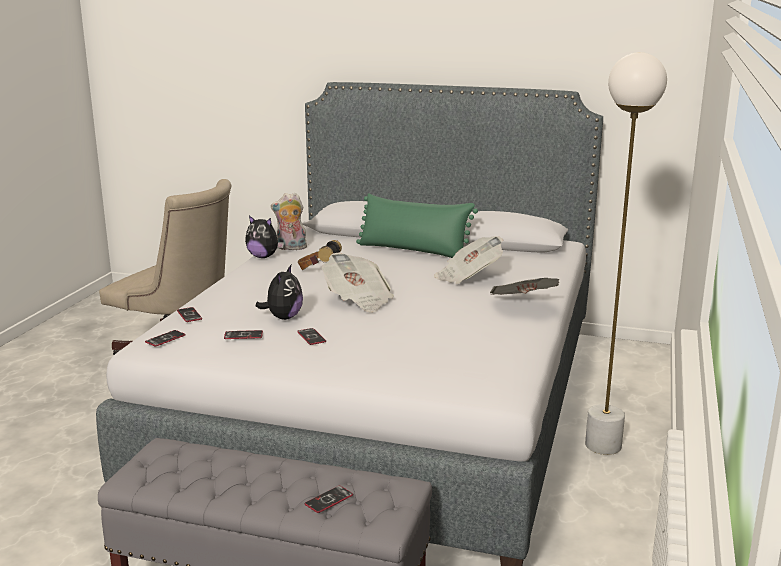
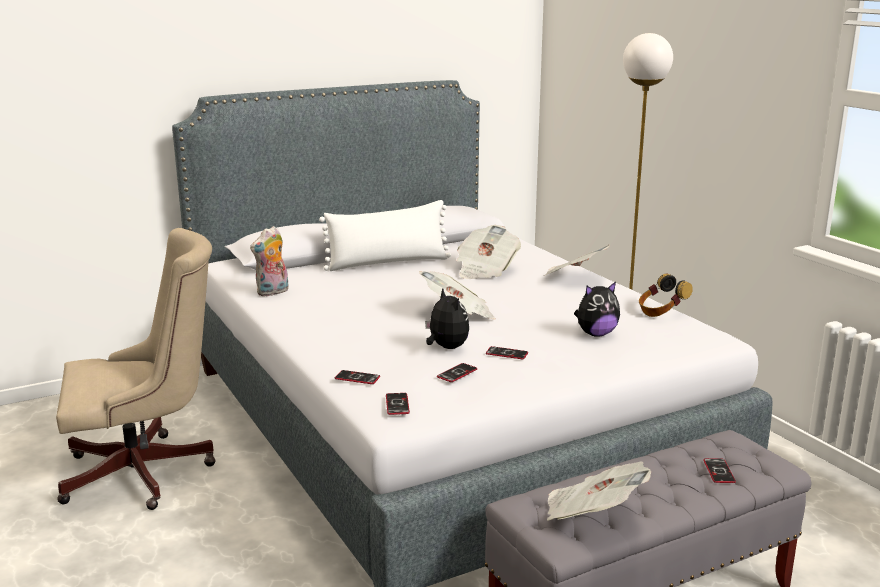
camera: 45 degrees left, 0 degrees up
plush toy [245,215,284,258] -> plush toy moved to [574,282,620,337]
headphones [298,240,342,270] -> headphones moved to [639,274,693,317]
green pillow [356,193,478,258] -> white pillow [319,200,451,271]
none -> newspaper [547,462,651,521]

